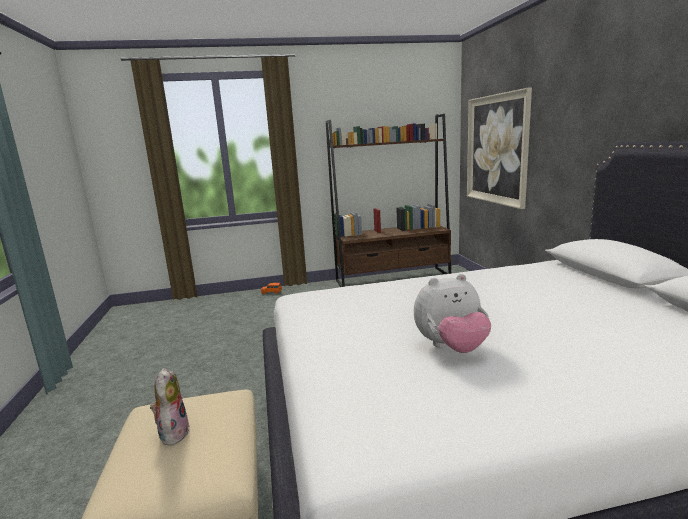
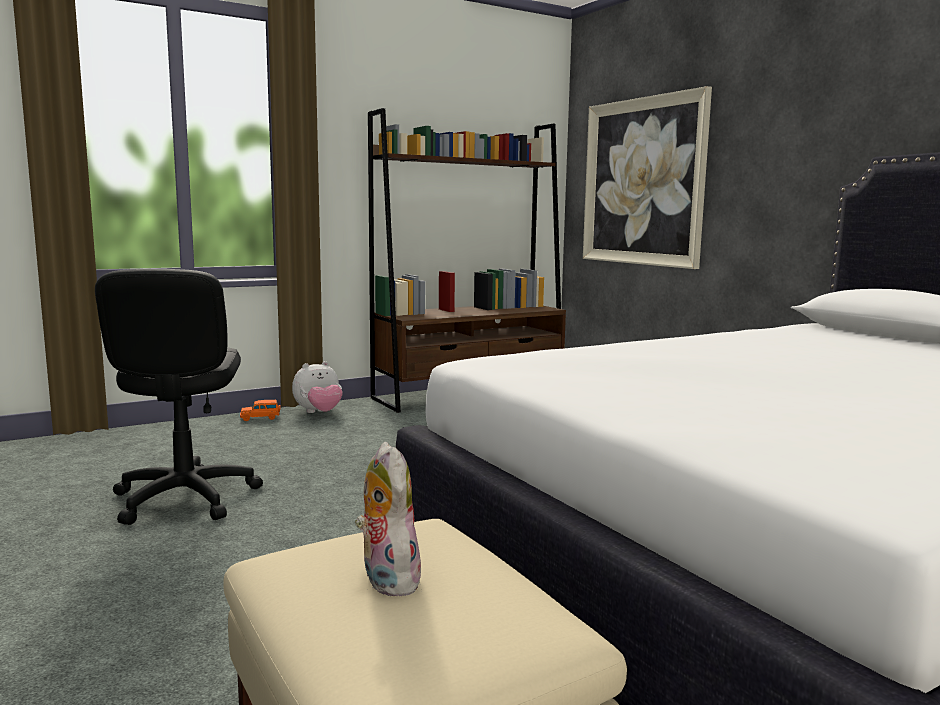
camera: 20 degrees left, 5 degrees down
plush toy [414,274,491,353] -> plush toy moved to [292,361,343,413]
none -> black office chair [95,269,263,525]

